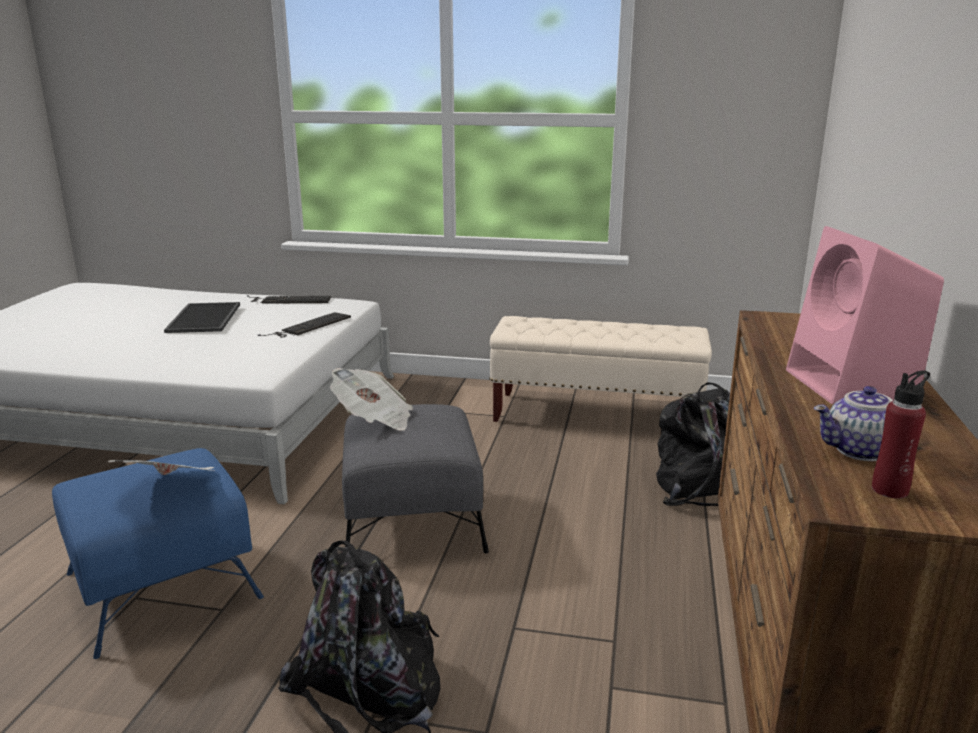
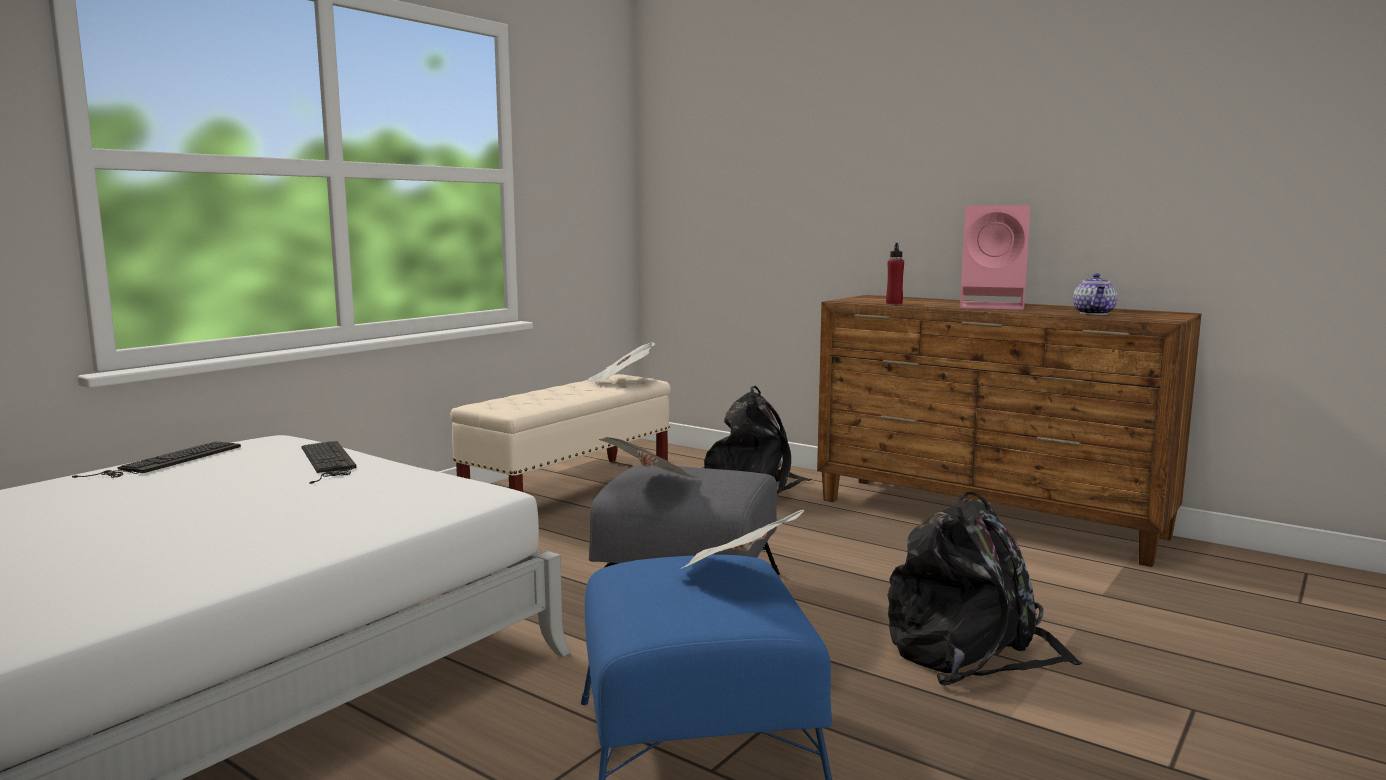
camera: 65 degrees left, 10 degrees down
tray [164,302,240,333] -> none
red bottle [872,370,930,499] -> red bottle moved to [886,243,904,304]
none -> newspaper [588,342,655,382]

